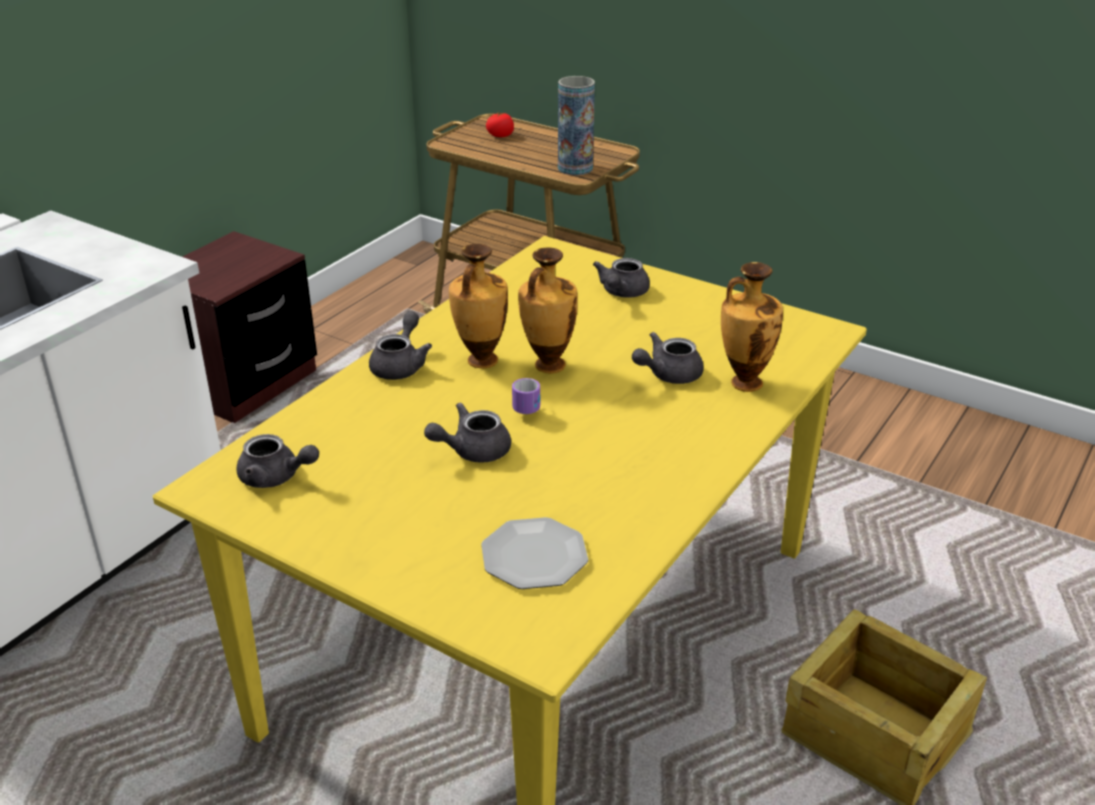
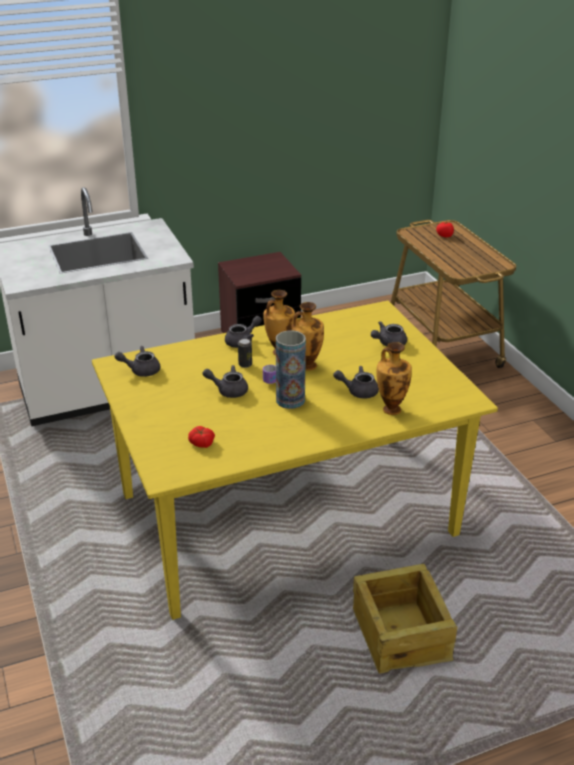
camera: 35 degrees right, 0 degrees up
grey teapot [236,434,319,488] -> grey teapot turned 120 degrees clockwise [114,346,160,377]
plate [481,517,588,589] -> tomato [188,426,215,448]
vase [558,76,595,175] -> vase moved to [276,330,306,409]
none -> can [238,339,252,368]

